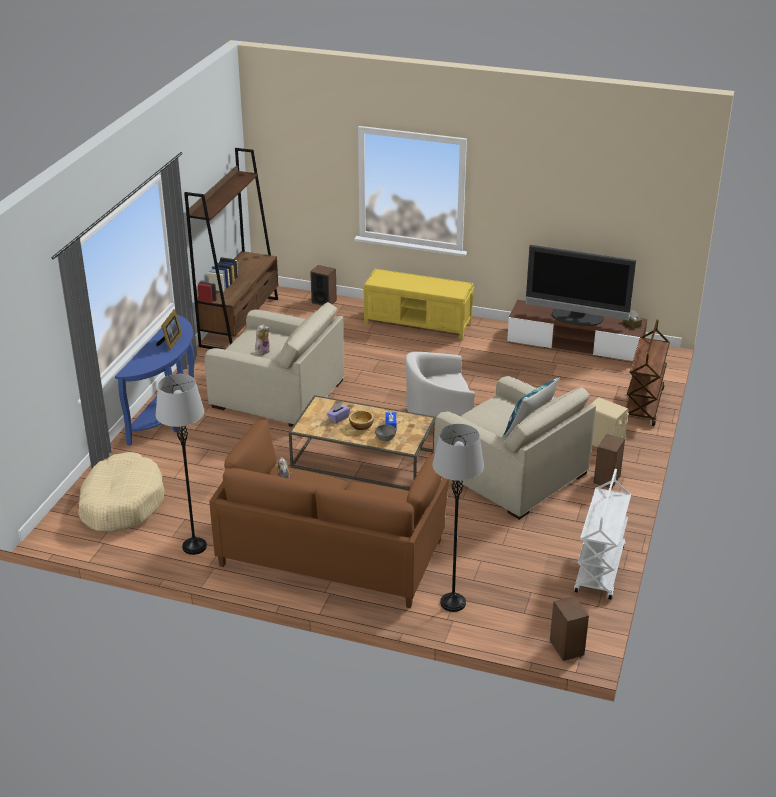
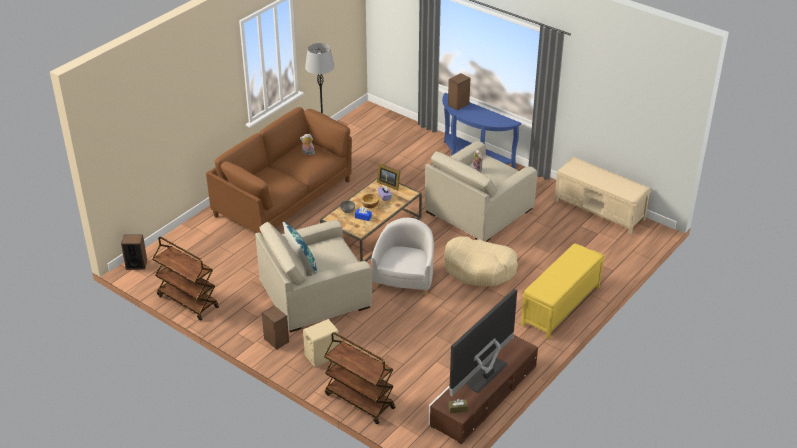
camera: 110 degrees right, 5 degrees up
beige dog bed [78,452,165,533] -> beige dog bed moved to [444,236,518,286]
picture frame [156,309,182,351] -> picture frame moved to [377,163,400,190]
brown bookcase [184,148,279,350] -> beige bench [554,157,651,234]
speaker [310,265,337,306] -> speaker moved to [448,73,470,110]
grey floor lamp [433,424,484,612] -> none
white cart [574,469,631,600] -> brown cart [152,237,219,321]

